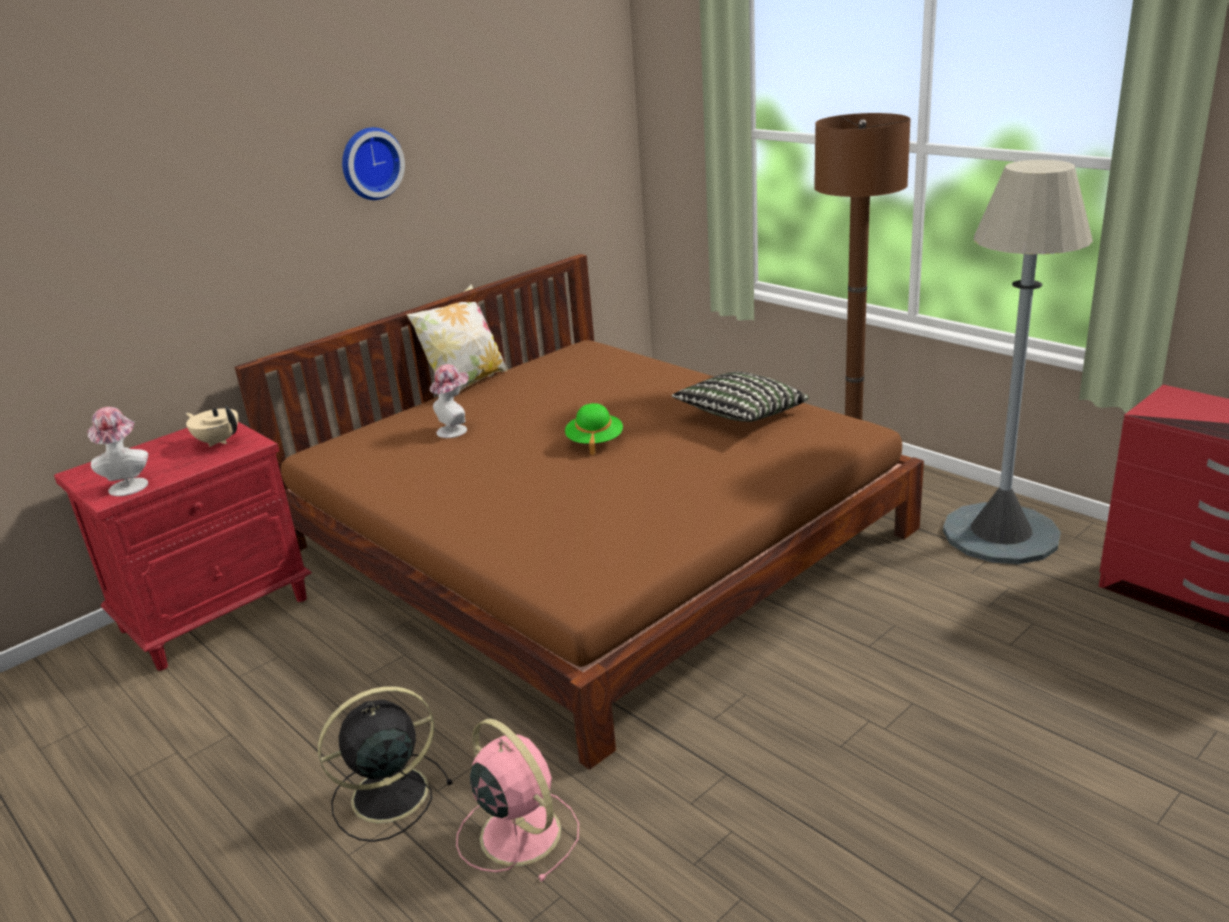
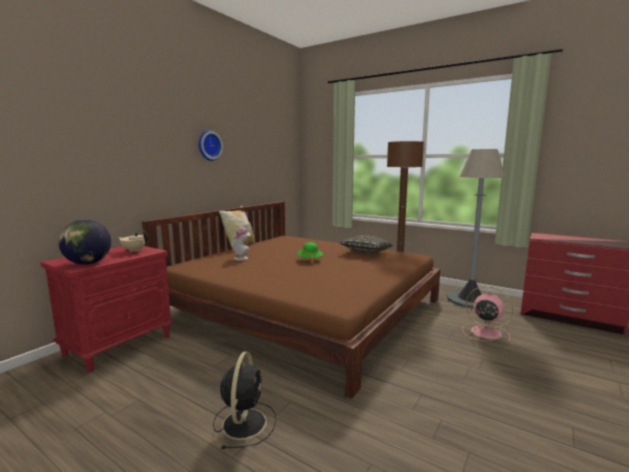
camera: 15 degrees left, 15 degrees down
hat [87,407,148,496] -> globe [58,220,111,265]
black fan [318,686,453,842] -> black fan turned 135 degrees clockwise [213,352,276,449]
pink fan [456,719,579,882] -> pink fan moved to [462,286,513,342]

